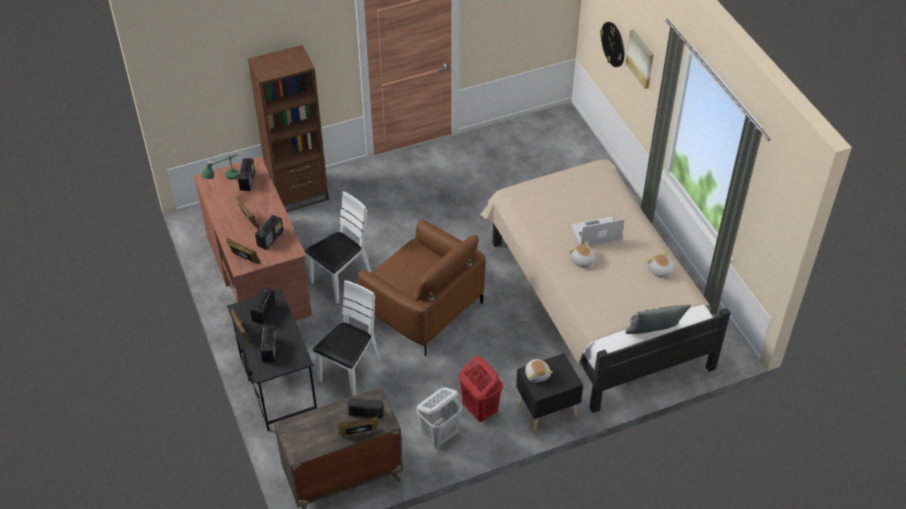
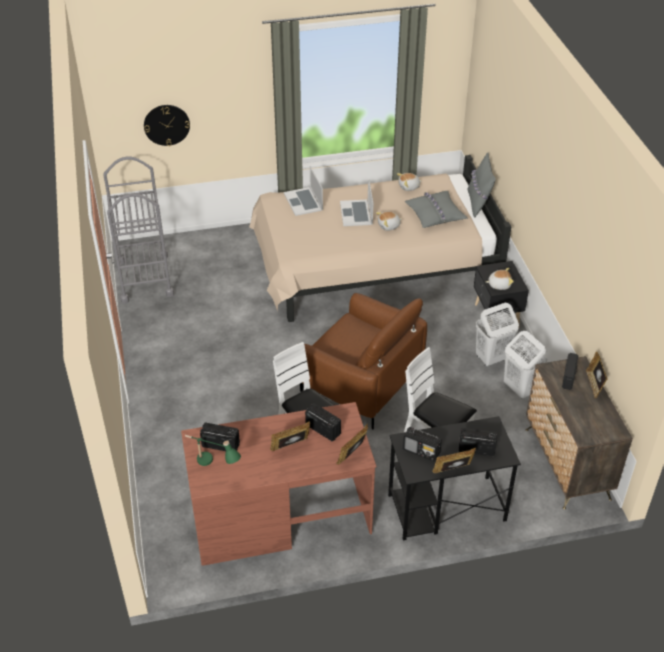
camera: 80 degrees left, 5 degrees down
brown bookcase [248,45,329,212] -> none
brown armchair [357,220,485,356] -> brown armchair turned 75 degrees clockwise [300,293,427,430]
red laundry basket [459,356,503,422] -> white laundry basket [476,303,519,367]
picture [625,30,654,89] -> none
none -> grey cart [103,157,174,304]
none -> laptop [284,166,323,216]
none -> grey pillow [405,191,468,228]

